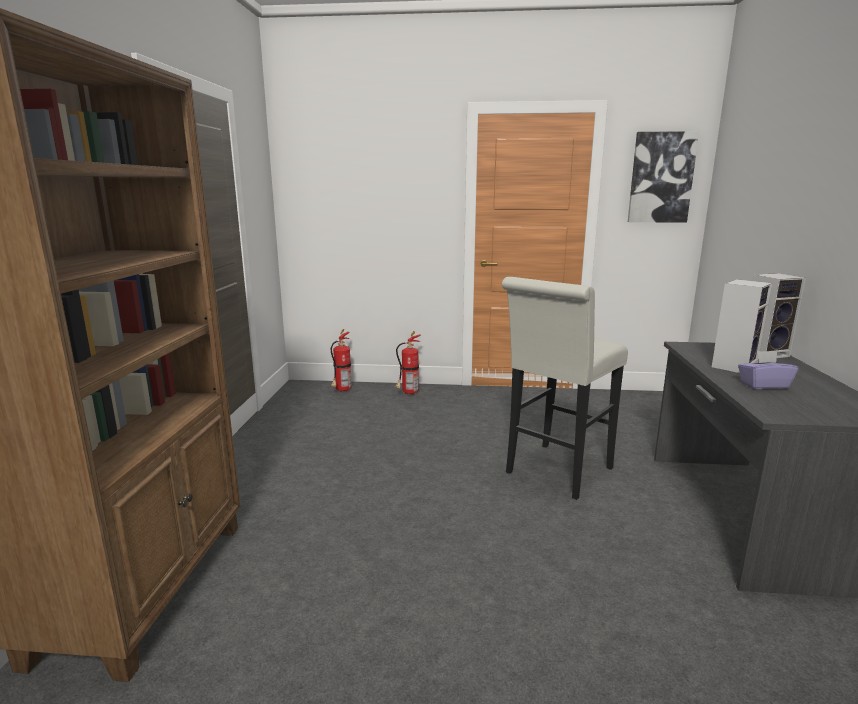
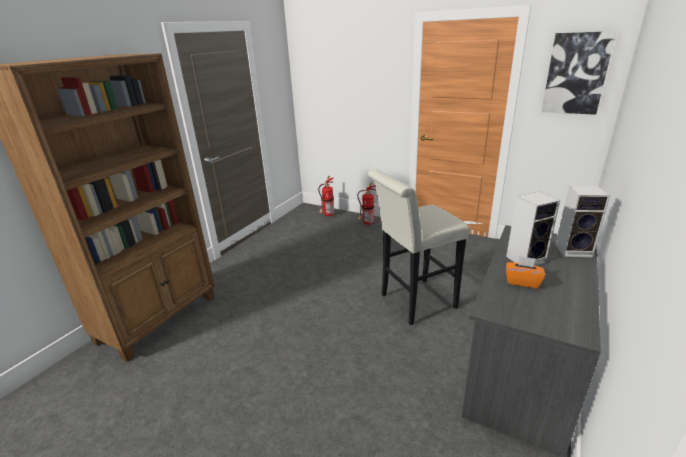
camera: 25 degrees right, 10 degrees up
purple tissue box [738,351,798,389] -> orange tissue box [506,256,546,289]

